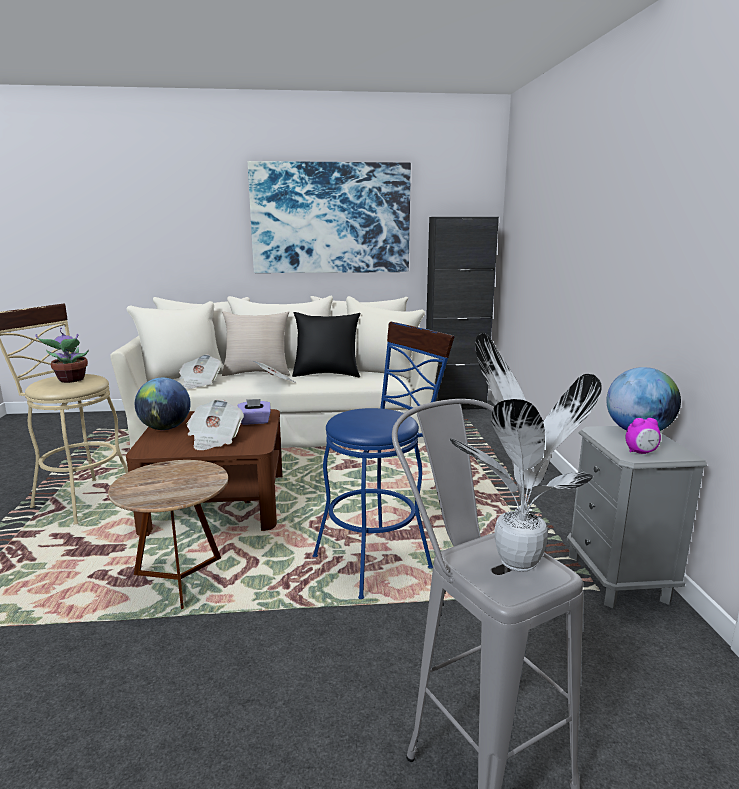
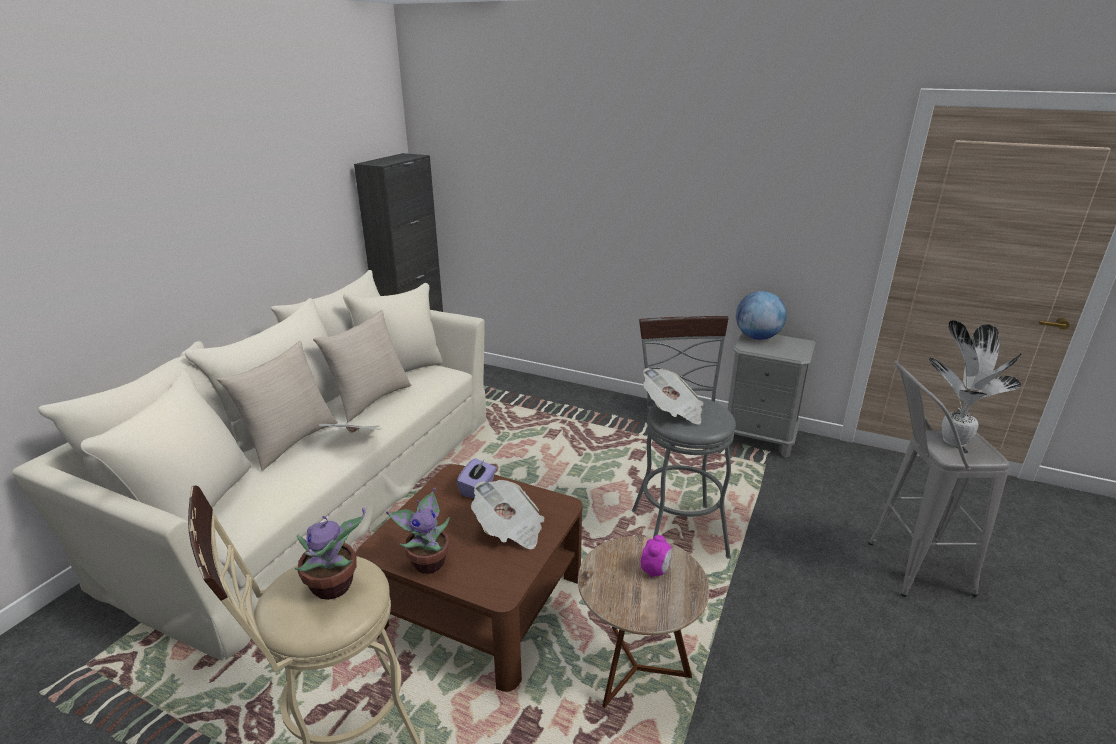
camera: 60 degrees left, 10 degrees up
globe [135,378,191,430] -> potted plant [386,488,450,574]
newspaper [179,354,222,389] -> newspaper moved to [643,368,703,425]
picture [248,161,411,273] -> none
black pillow [292,312,360,377] -> beige pillow [313,310,412,422]
blue stool [312,322,455,599] -> grey stool [632,316,736,559]
alarm clock [625,418,661,454] -> alarm clock moved to [641,535,672,578]

